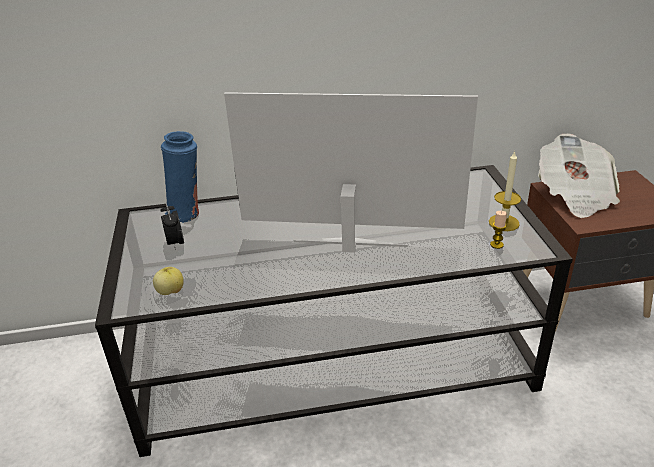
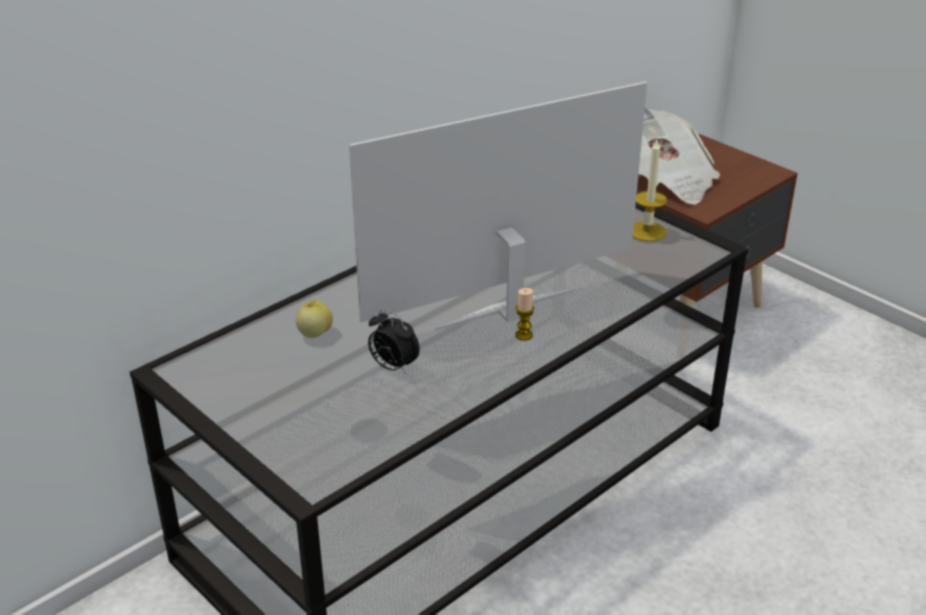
camera: 35 degrees left, 0 degrees up
apple [153,267,184,295] -> apple moved to [296,300,333,338]
alarm clock [160,203,184,250] -> alarm clock moved to [368,309,420,374]
blue vase [161,131,199,223] -> none
candle [490,211,507,249] -> candle moved to [515,288,534,341]

